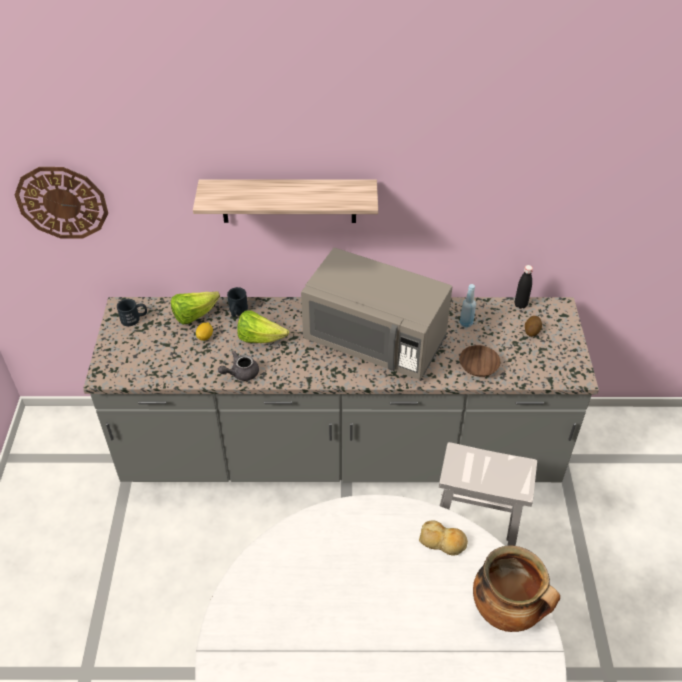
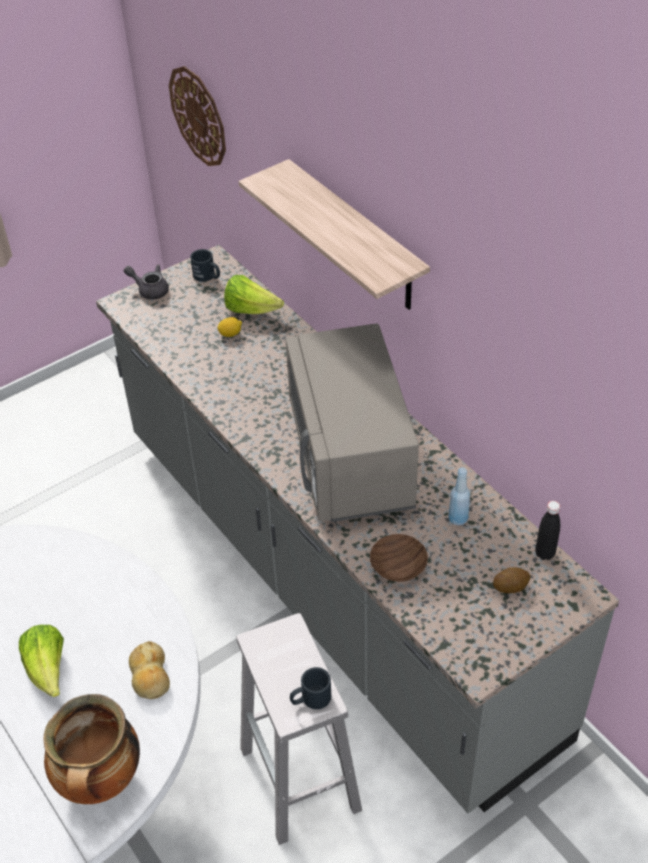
camera: 55 degrees right, 0 degrees up
grey teapot [218,351,259,381] -> grey teapot moved to [124,264,169,300]
black mug [227,287,248,317] -> black mug moved to [290,667,331,709]
lettuce [237,310,289,343] -> lettuce moved to [19,625,64,697]

